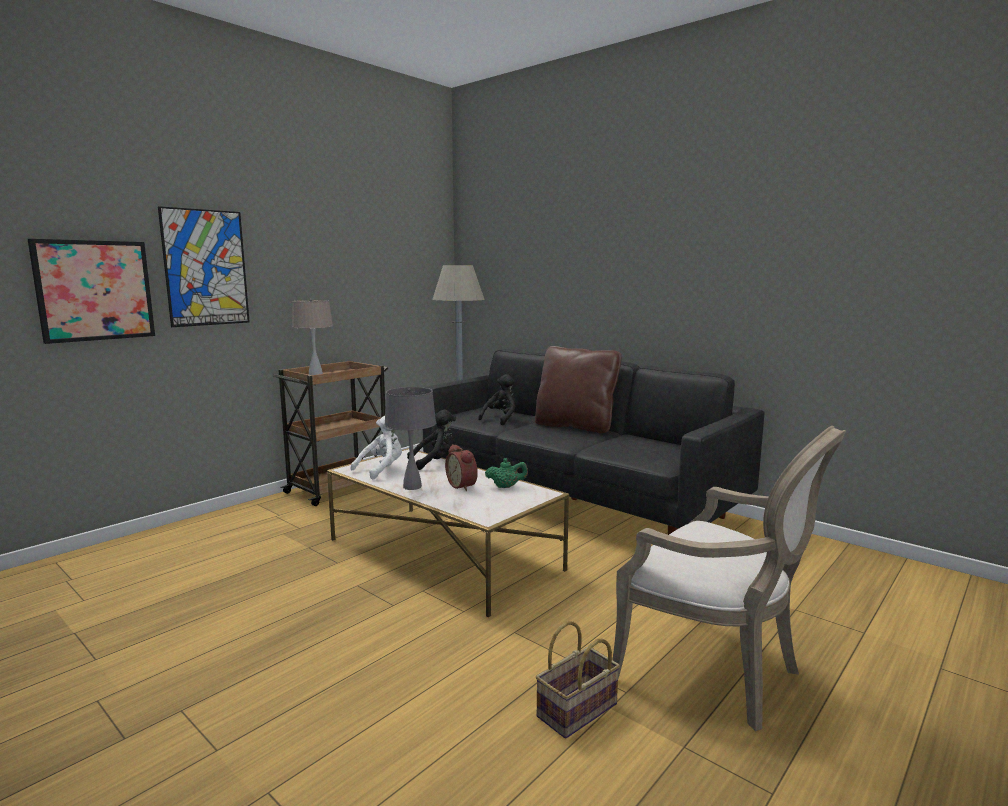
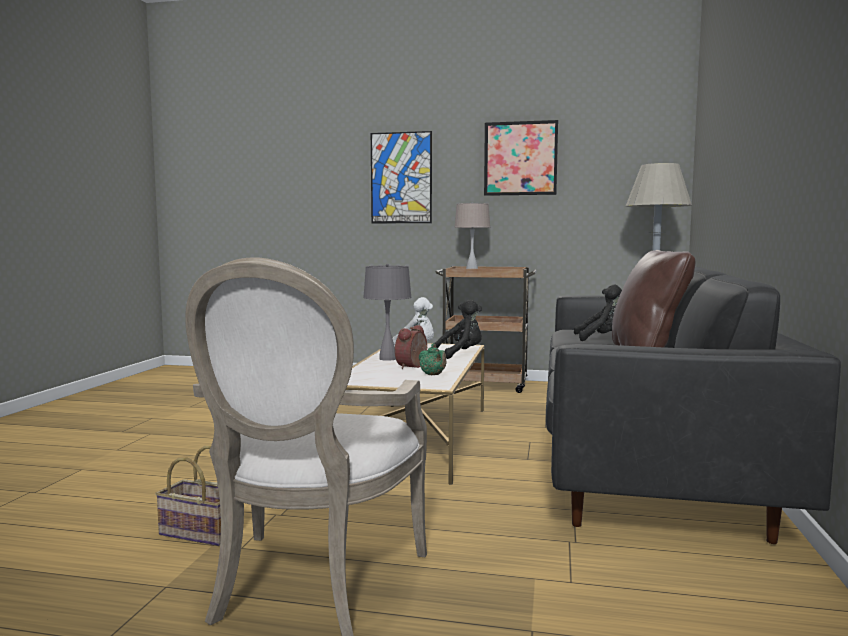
camera: 60 degrees right, 5 degrees down
picture [28,239,155,344] -> picture moved to [484,120,558,196]
black plush toy [407,410,457,470] -> black plush toy turned 60 degrees counterclockwise [431,299,482,359]

